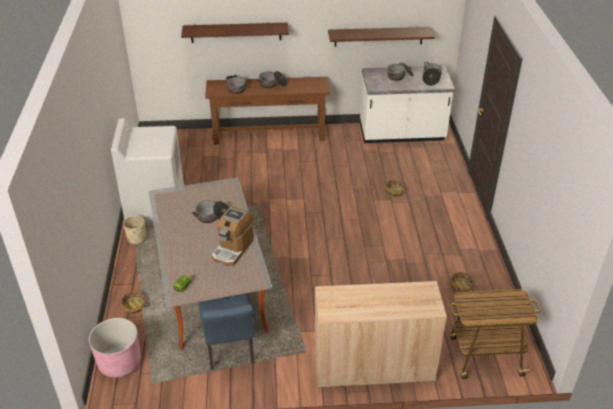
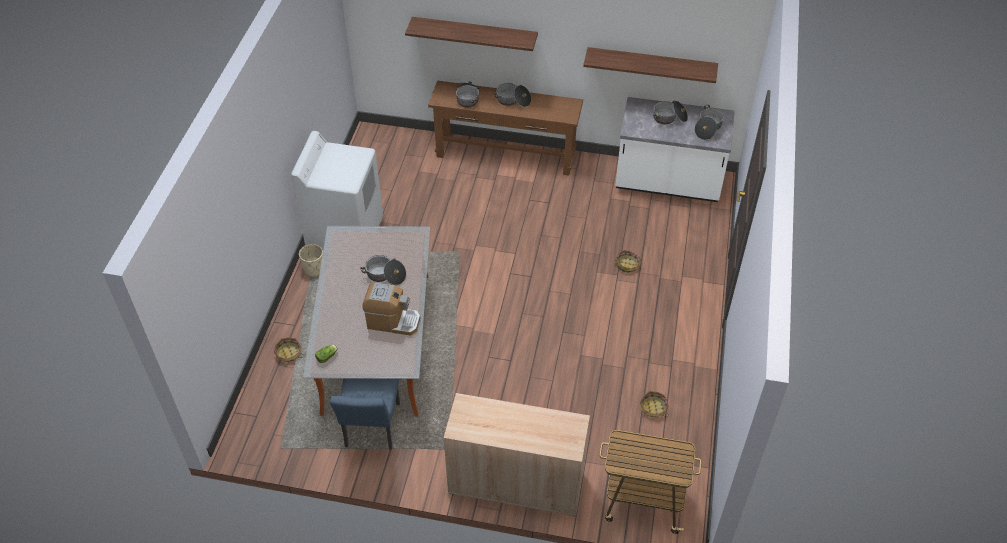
camera: 15 degrees right, 10 degrees up
pink planter [89,318,141,378] -> none
coffee machine [212,207,254,266] -> coffee machine turned 120 degrees counterclockwise [362,282,421,336]

